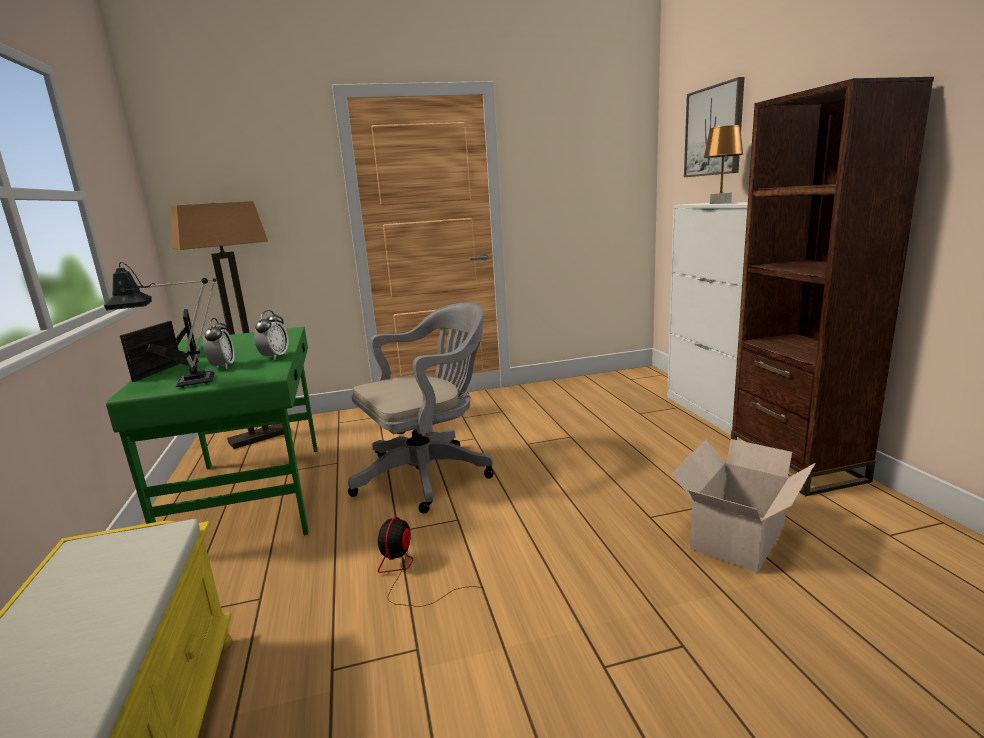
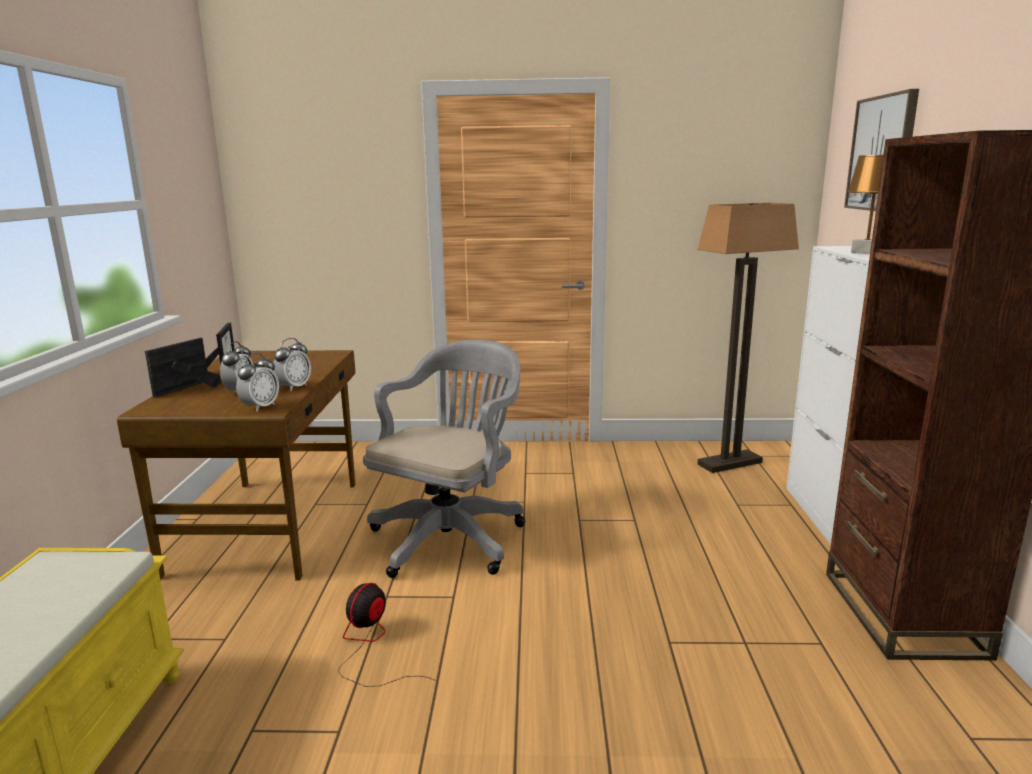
camera: 15 degrees right, 0 degrees up
table lamp [104,262,216,388] -> none
green desk [106,327,318,535] -> brown desk [117,350,355,580]
floor lamp [171,201,284,449] -> floor lamp moved to [698,203,799,473]
grey office chair [348,303,494,513] -> grey office chair turned 45 degrees counterclockwise [363,339,525,578]
cardboard box [671,439,816,573] -> none
none -> alarm clock [236,353,279,412]

